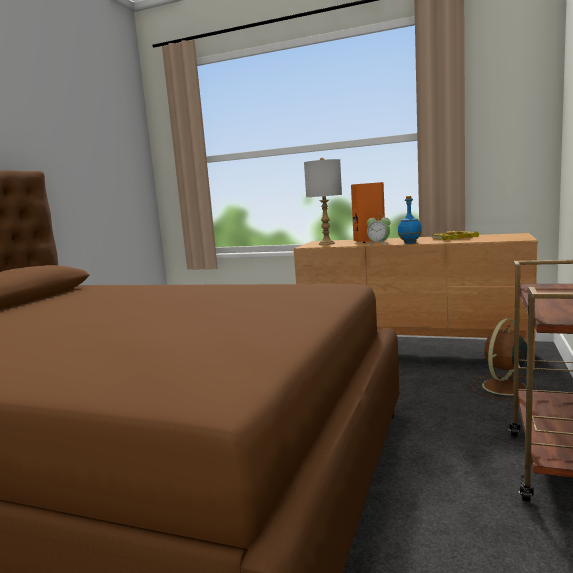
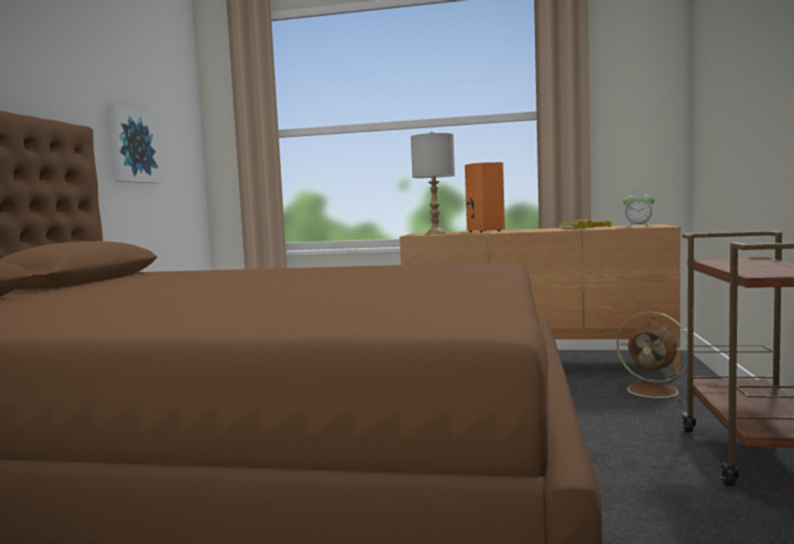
camera: 10 degrees left, 5 degrees down
alarm clock [367,214,391,245] -> alarm clock moved to [623,190,654,228]
blue bottle [398,196,422,244] -> none
brown fan [471,318,536,401] -> brown fan turned 90 degrees counterclockwise [616,312,688,402]
none -> picture [107,104,162,184]

